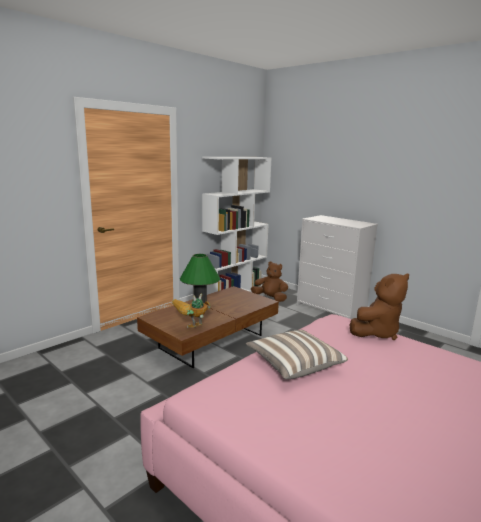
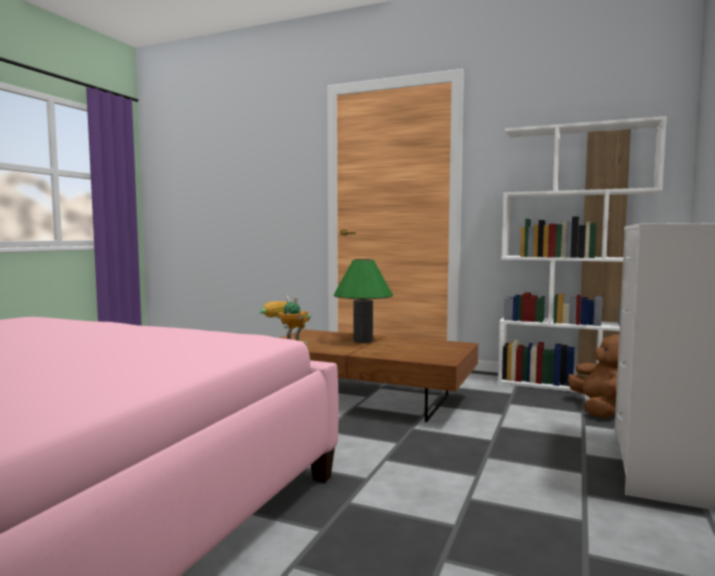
camera: 70 degrees right, 10 degrees down
pillow [246,330,348,379] -> none
brown plush toy [349,274,409,340] -> none

